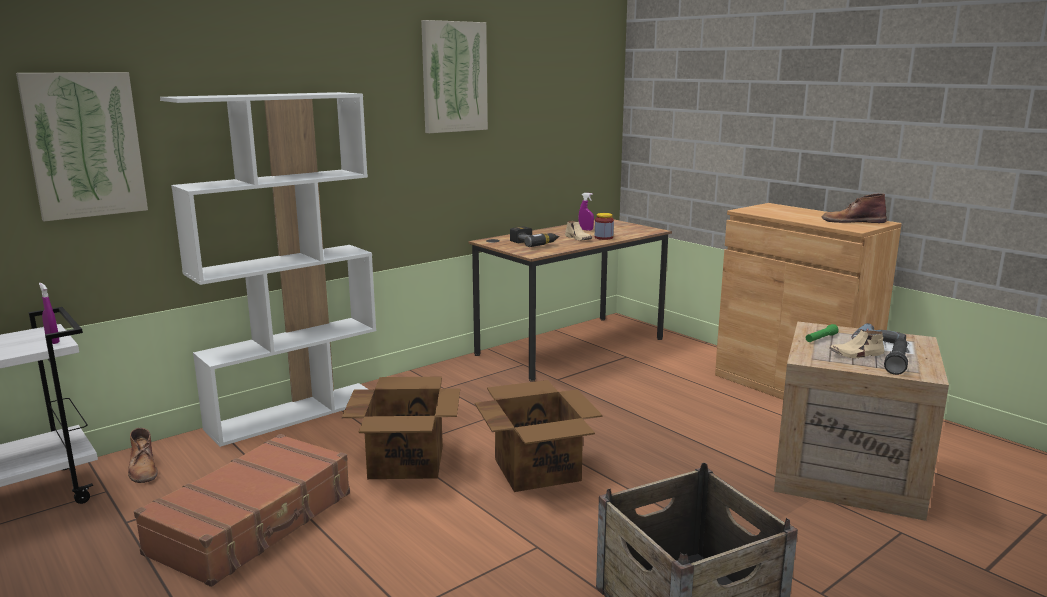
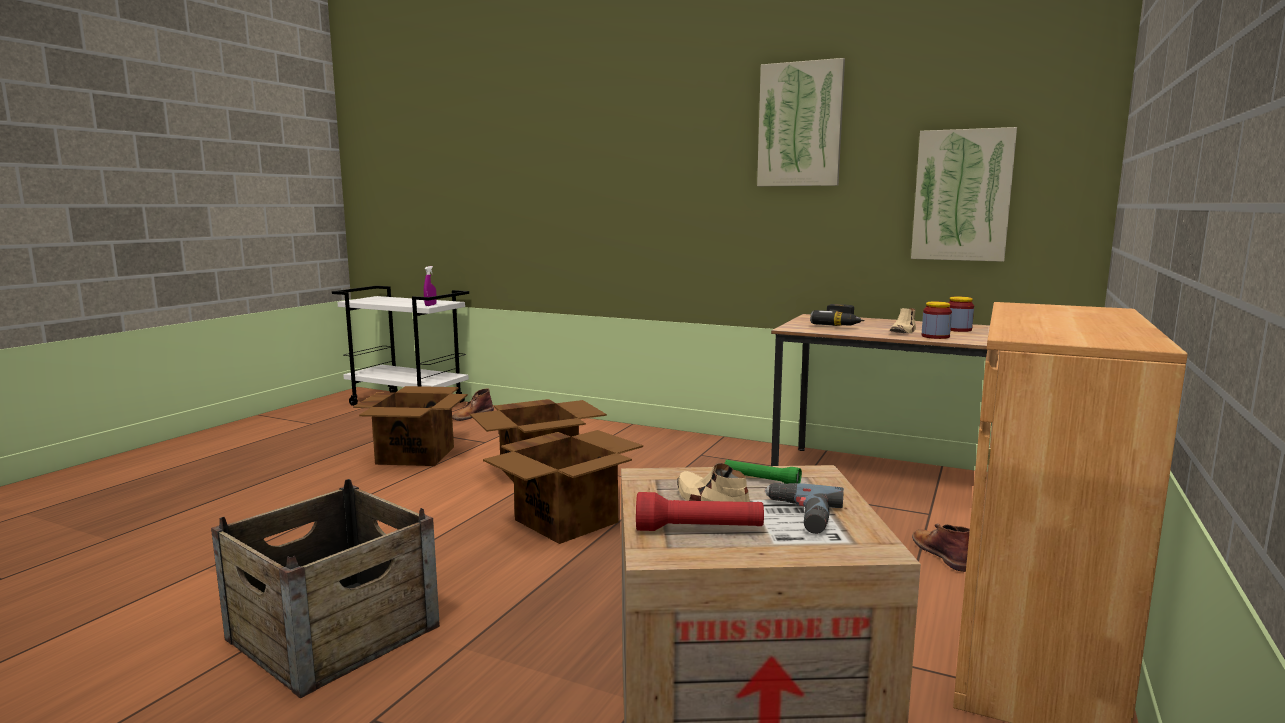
camera: 65 degrees right, 5 degrees down
picture [16,72,148,221] -> picture moved to [911,127,1017,262]
brown suitcase [134,434,350,587] -> cardboard box [353,386,468,466]
white bookcase [160,92,376,447] -> none
purple spray bottle [578,193,594,231] -> jar [948,297,974,332]
brown boot [822,193,887,223] -> brown boot moved to [912,524,970,572]
black flashlight [884,338,908,375] -> red flashlight [636,492,764,531]

